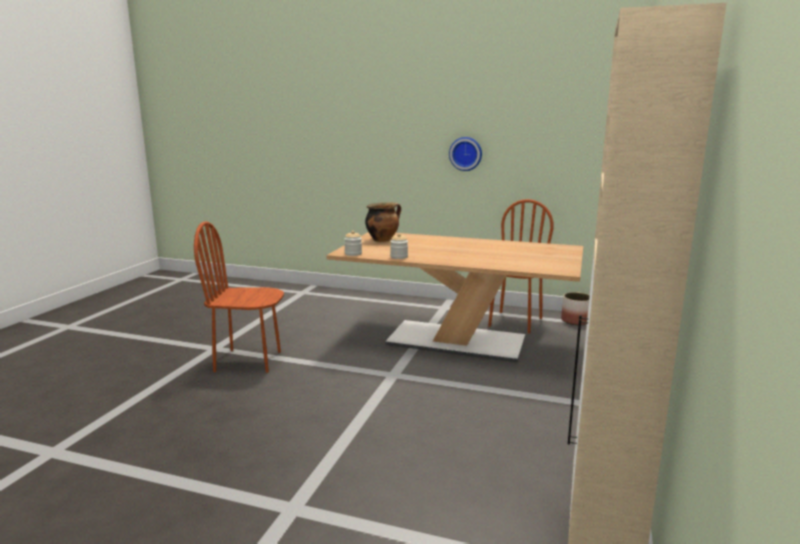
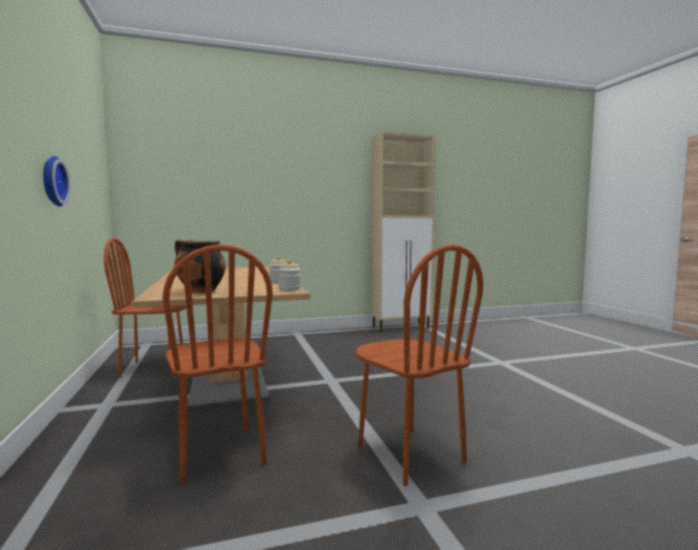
camera: 125 degrees left, 10 degrees down
planter [561,292,589,325] -> none
none -> brown chair [162,244,273,484]

